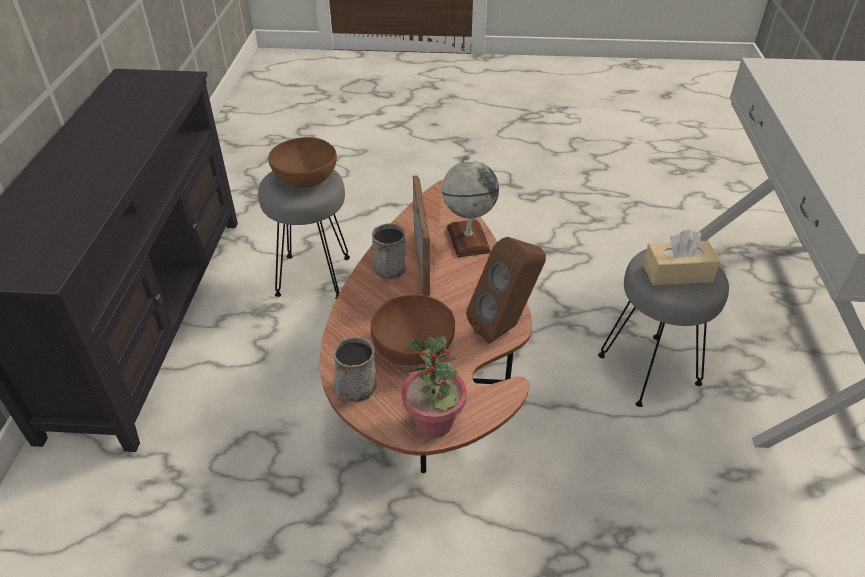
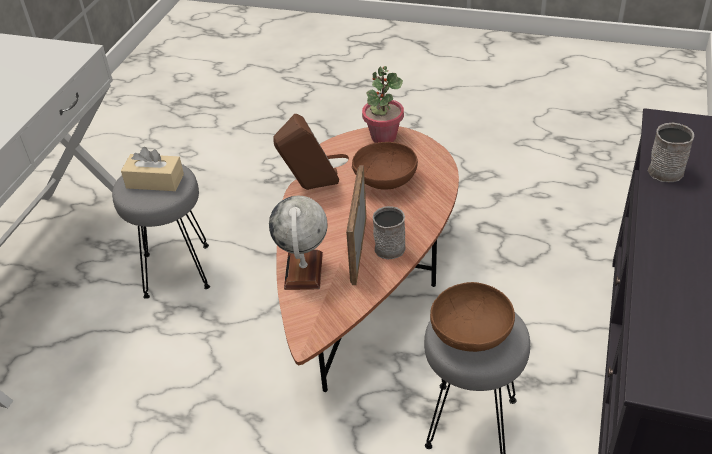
camera: 165 degrees left, 0 degrees up
grey mug [333,337,377,403] -> grey mug moved to [648,123,694,182]

